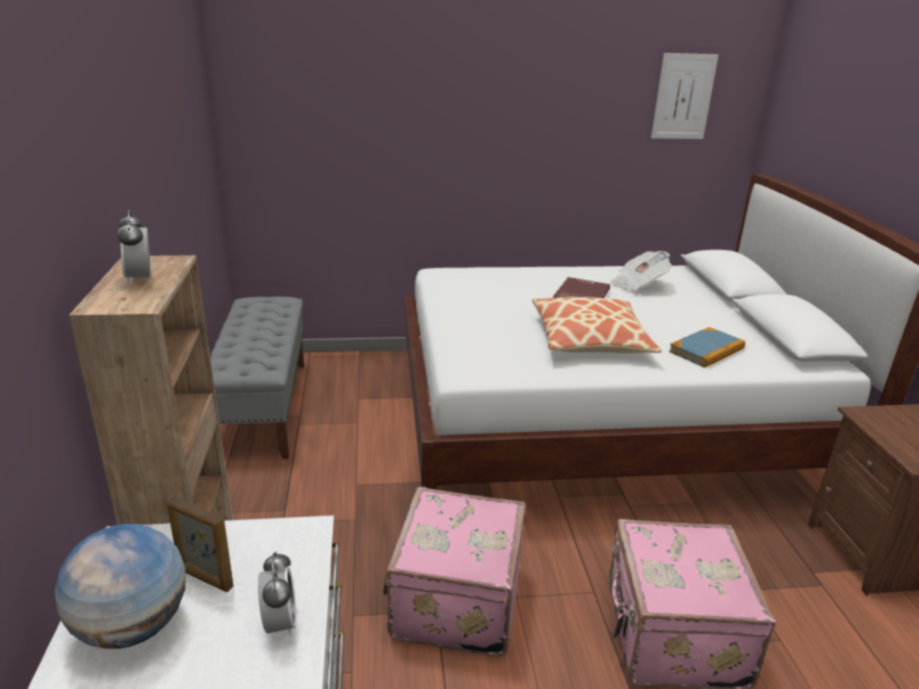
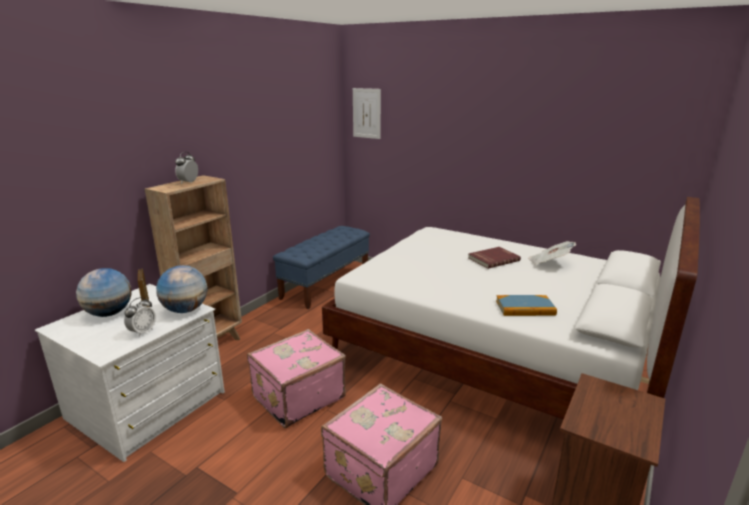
camera: 40 degrees right, 5 degrees down
grey bench [210,296,304,459] -> blue bench [273,226,370,309]
pillow [532,297,662,353] -> none
picture [651,53,718,139] -> picture moved to [353,88,381,139]
none -> globe [156,265,207,313]

